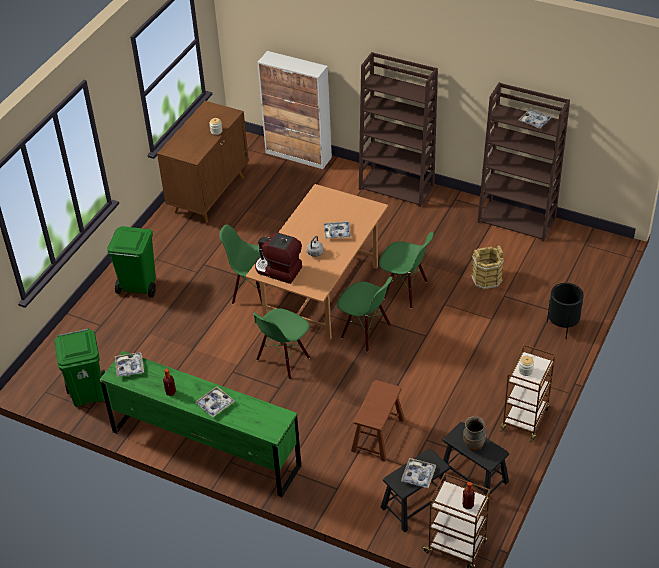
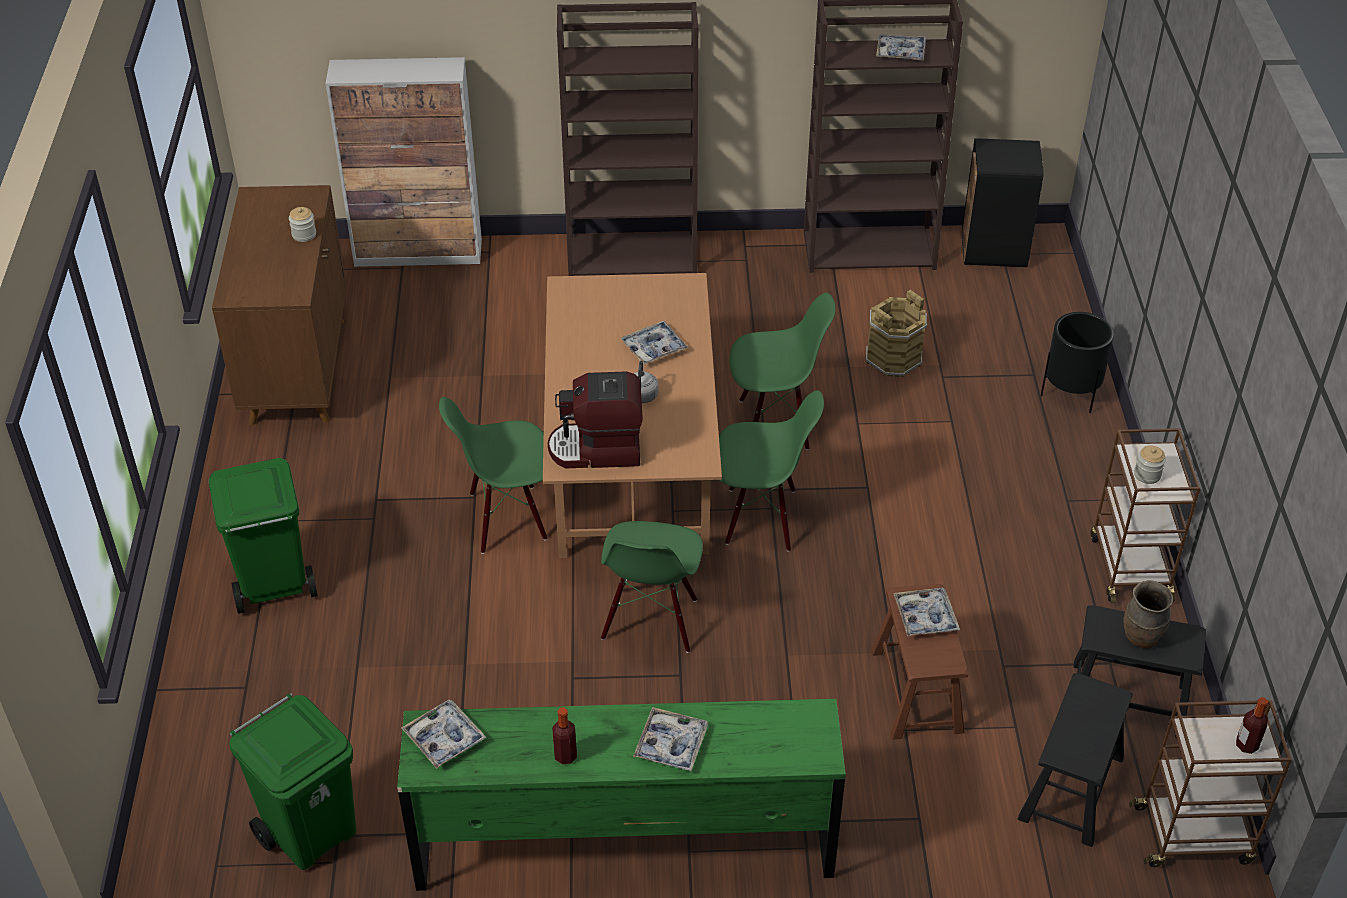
camera: 30 degrees left, 0 degrees up
tray [401,458,436,488] -> tray moved to [893,588,960,637]
none -> black trash can [962,138,1043,267]

